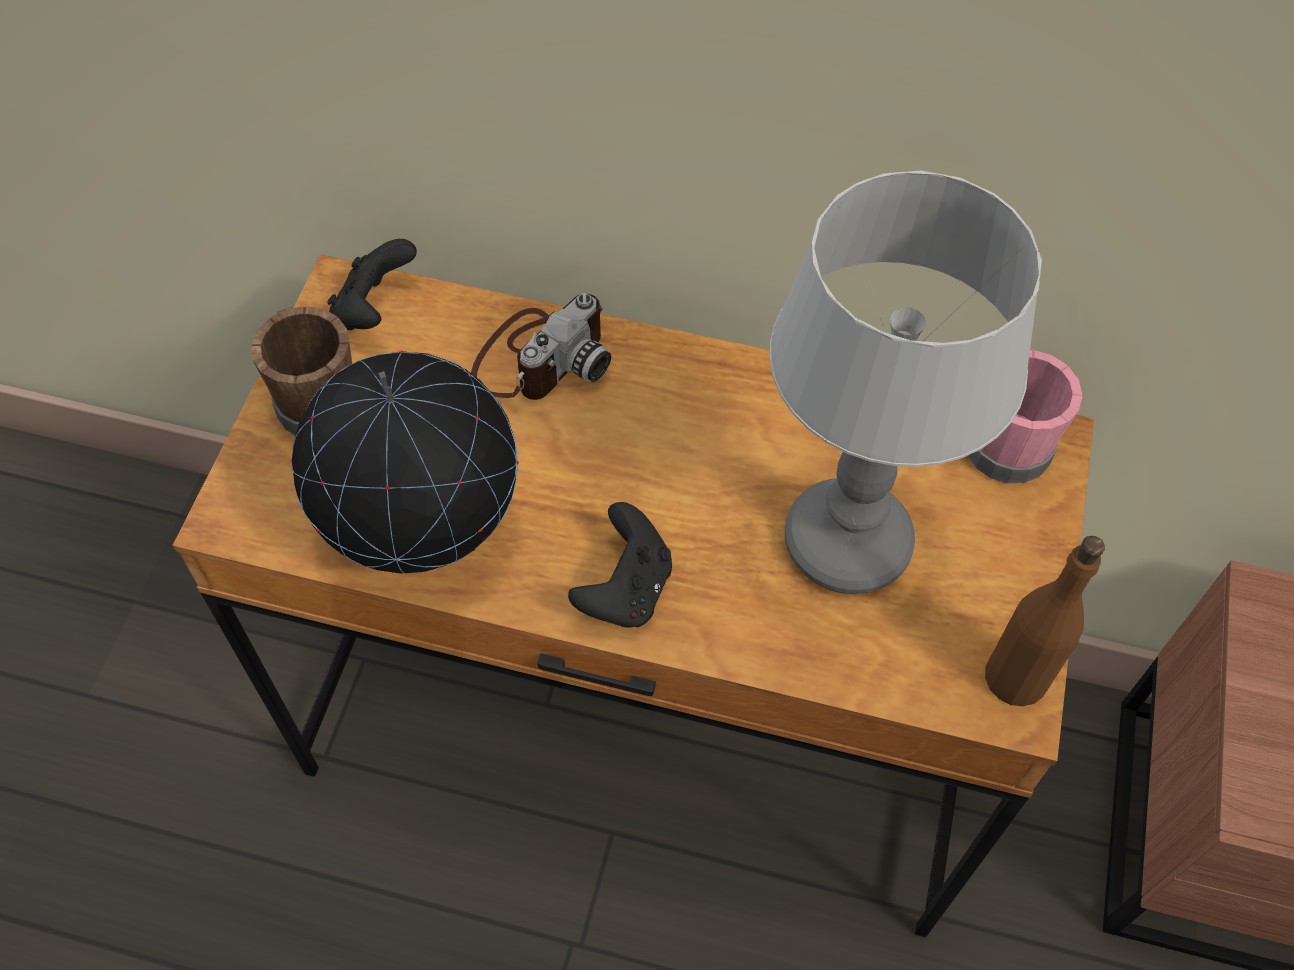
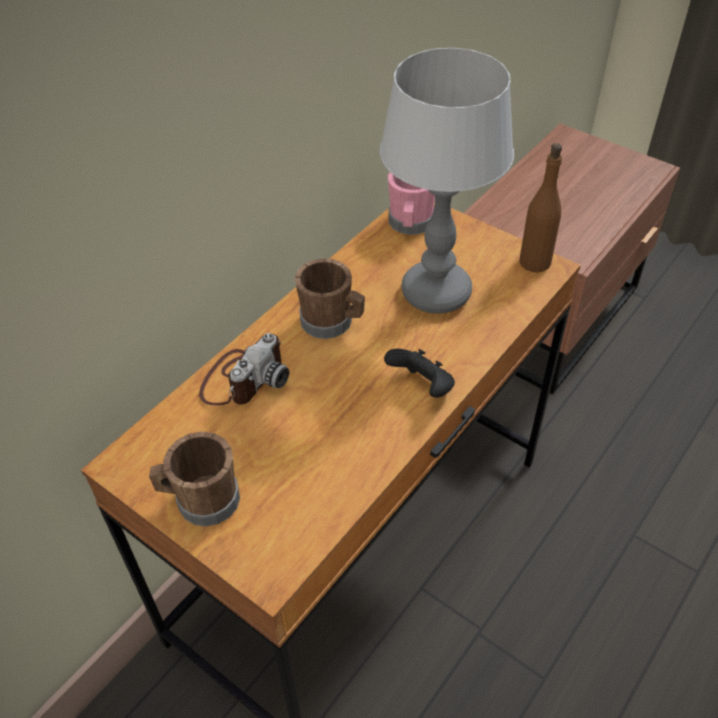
camera: 65 degrees left, 10 degrees down
globe [292,350,519,574] -> none
black game controller [327,239,417,330] -> none
camera [471,293,611,400] -> camera turned 60 degrees clockwise [199,333,289,406]
none -> brown mug [295,258,365,339]

